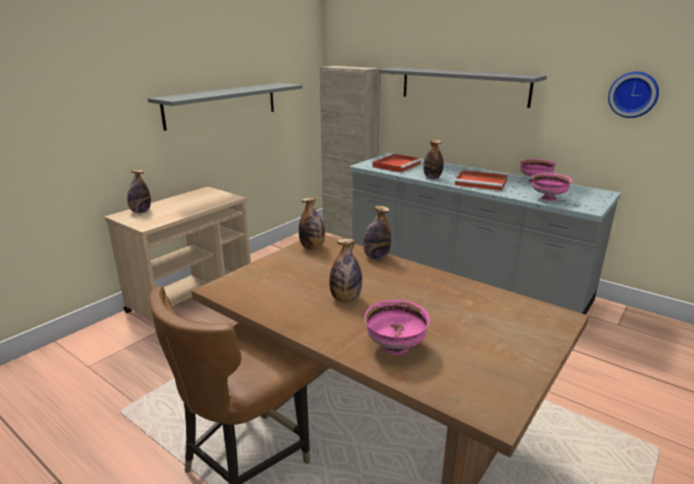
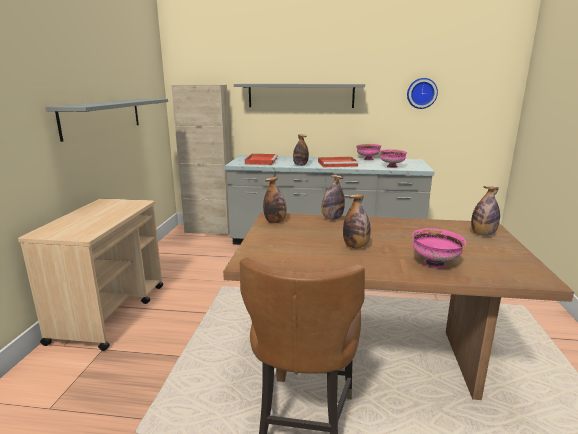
camera: 30 degrees left, 5 degrees down
bottle [127,170,151,213] -> bottle moved to [471,186,500,236]

